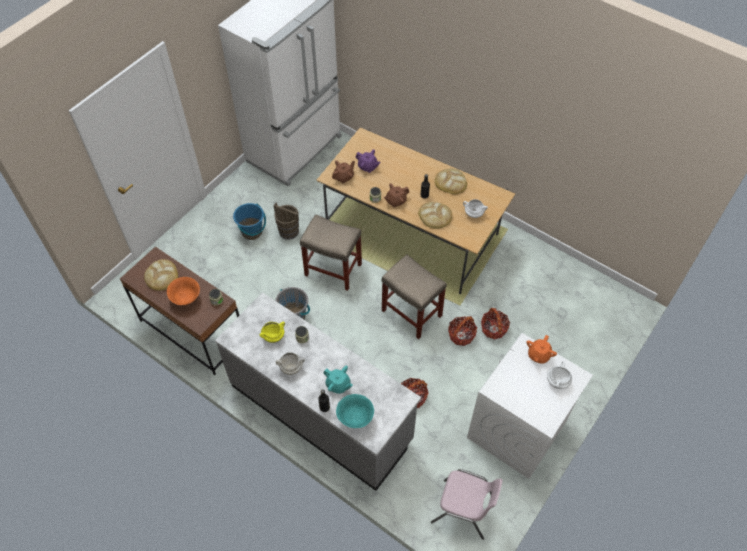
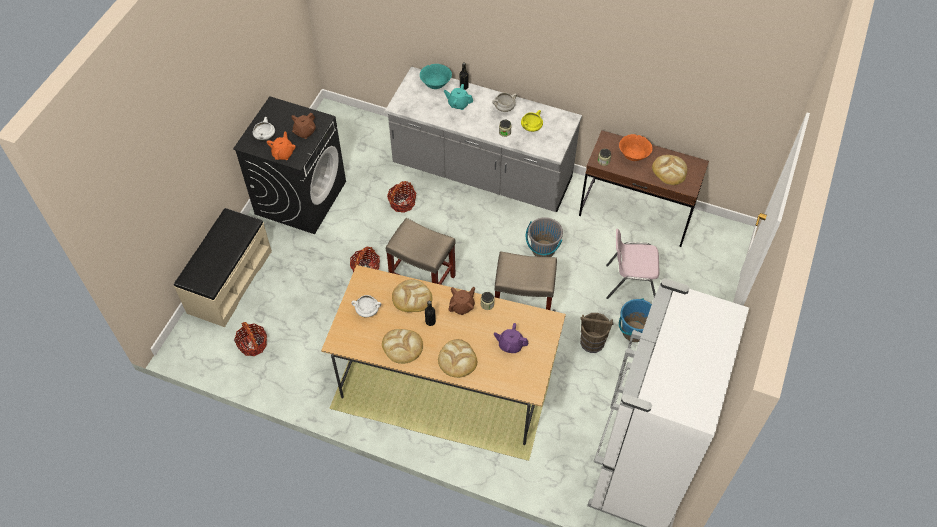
camera: 165 degrees right, 0 degrees up
brown teapot [332,160,355,183] -> brown teapot moved to [291,113,316,139]
pink chair [431,469,503,540] -> pink chair moved to [606,229,660,299]
white washing machine [467,333,593,479] -> black washing machine [233,96,346,234]
basket [481,308,510,340] -> basket moved to [234,322,267,356]
none -> beige bench [174,208,272,327]
none -> bread [438,339,477,378]

